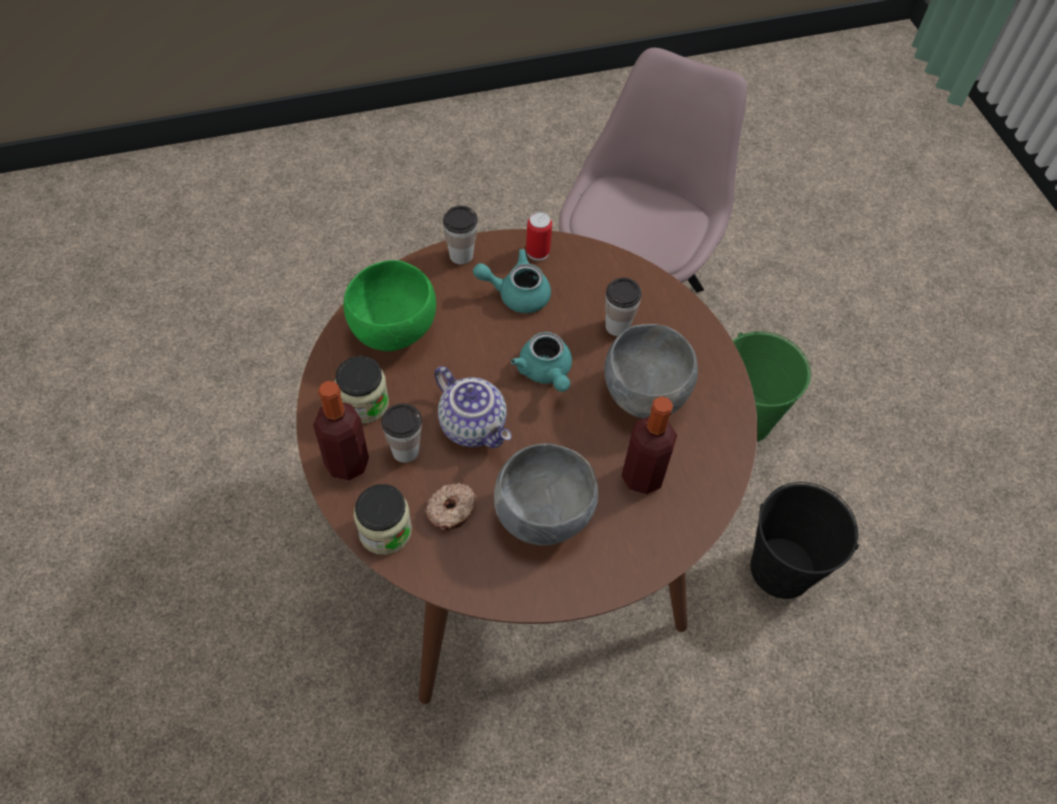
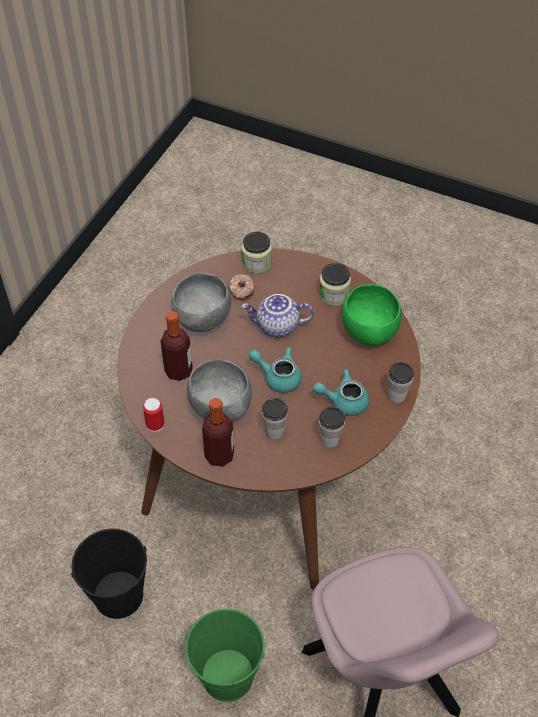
camera: 135 degrees right, 5 degrees down
bottle [313,381,369,481] -> bottle moved to [202,398,234,467]
cup [381,403,422,463] -> cup moved to [319,407,345,448]
turquoise teapot [473,249,551,313] -> turquoise teapot turned 135 degrees counterclockwise [313,369,369,416]
can [526,212,552,261] -> can moved to [143,398,164,432]

